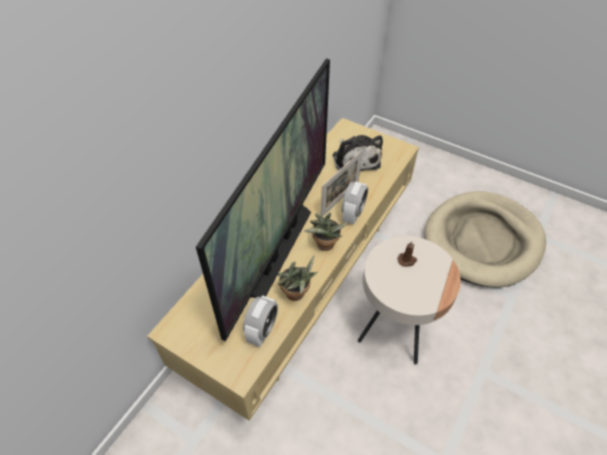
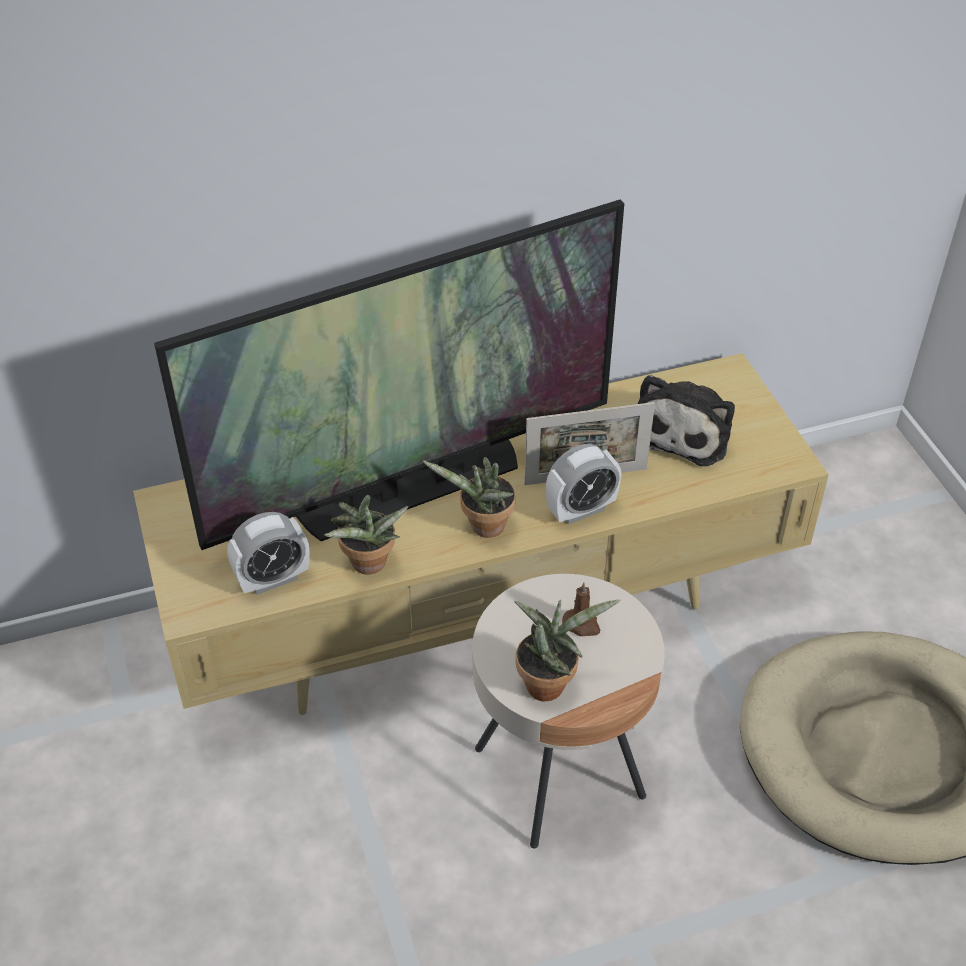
camera: 40 degrees right, 5 degrees down
none -> potted plant [514,599,620,702]

